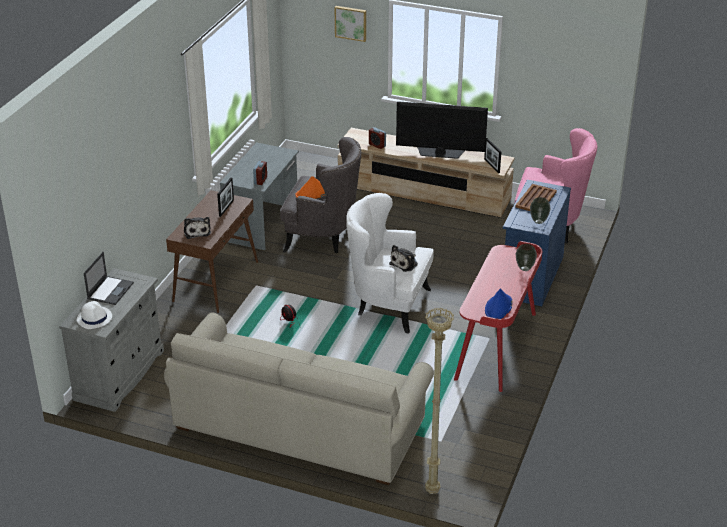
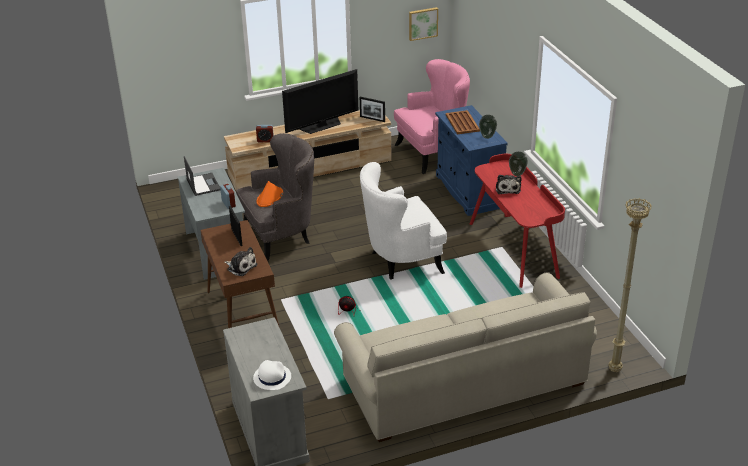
camera: 40 degrees left, 0 degrees up
laptop [84,252,134,305] -> laptop moved to [184,156,220,196]
picture [335,6,366,42] -> picture moved to [409,7,438,41]
plush toy [389,245,418,272] -> plush toy moved to [496,175,522,194]
blue hat [485,289,512,319] -> none

